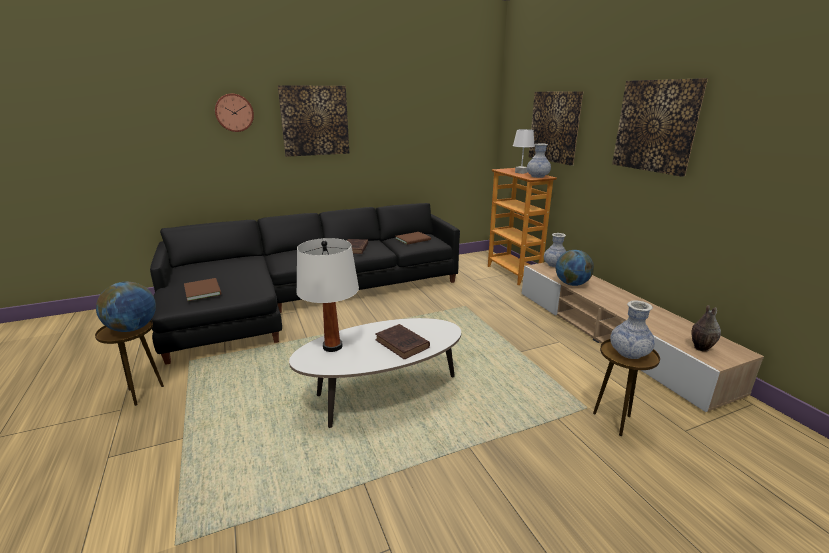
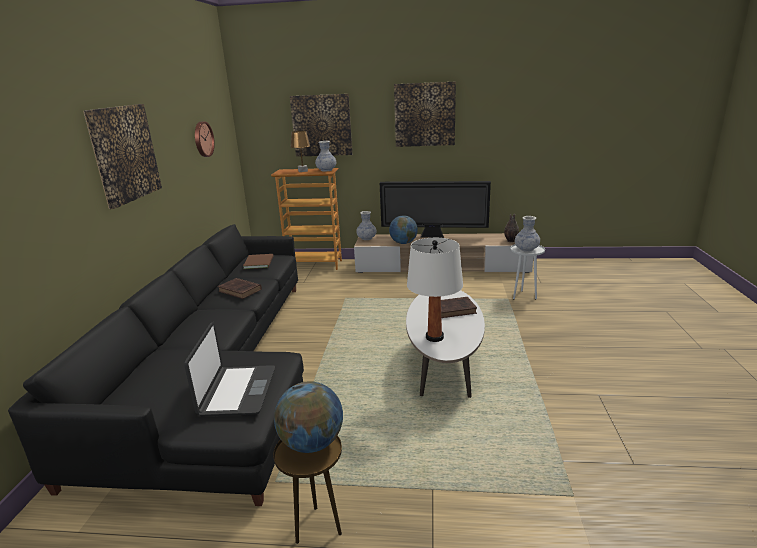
camera: 60 degrees left, 0 degrees up
brown book [184,278,221,301] -> laptop [184,322,275,417]
wall clock [215,94,254,132] -> wall clock moved to [195,122,215,157]
white table lamp [513,129,535,174] -> brown table lamp [291,131,311,172]
brown side table [593,339,660,436] -> white side table [511,244,545,299]
none -> television [380,181,491,238]

